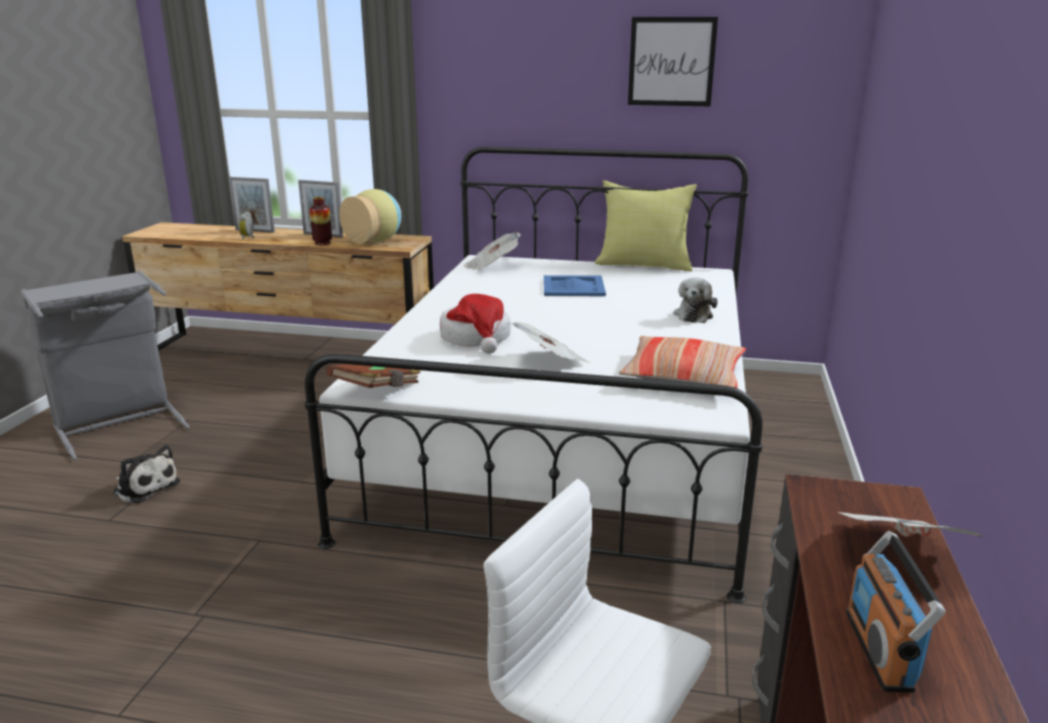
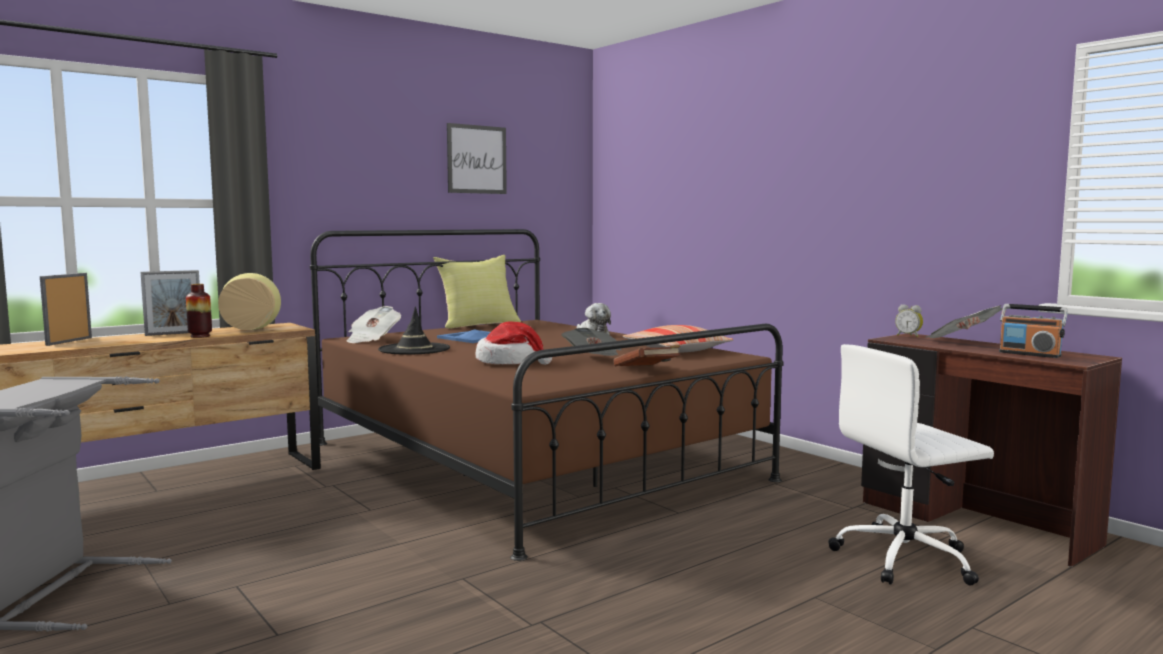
camera: 50 degrees left, 15 degrees down
plush toy [113,445,180,504] -> none
picture frame [228,177,275,233] -> picture frame turned 135 degrees clockwise [40,273,92,346]
alarm clock [238,212,255,240] -> alarm clock moved to [895,304,923,337]
white bed [305,147,763,603] -> brown bed [310,229,783,561]
brown book [327,364,421,388] -> brown book moved to [613,345,680,366]
none -> black hat [378,307,450,354]

